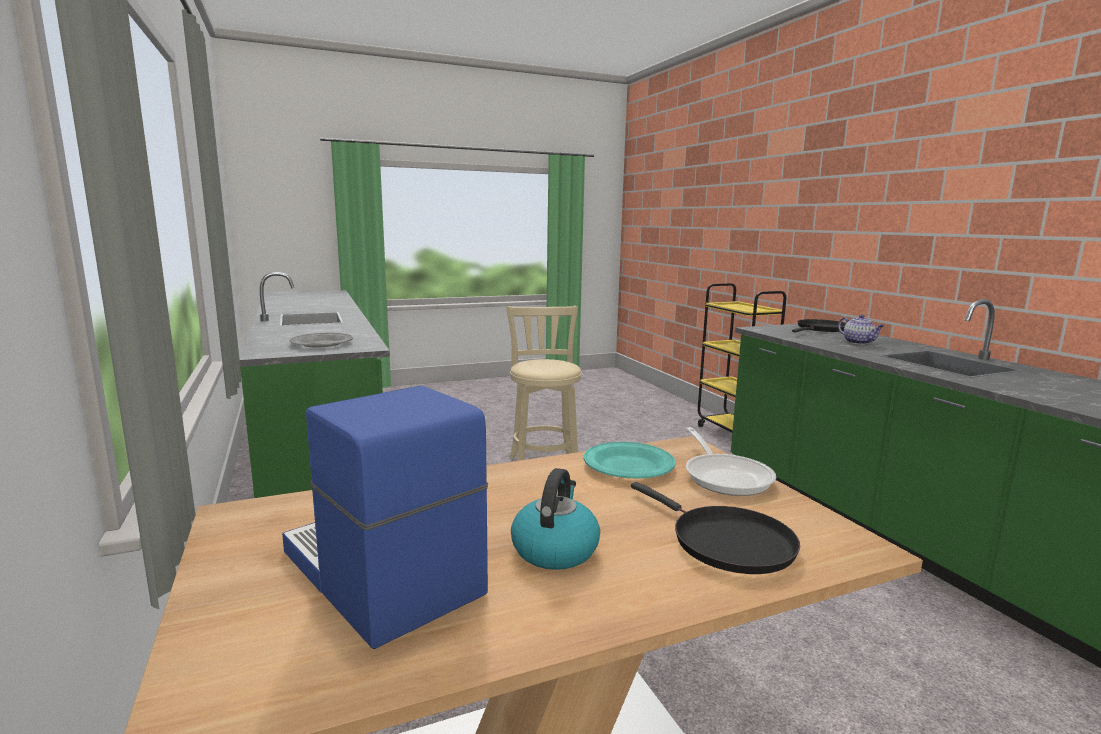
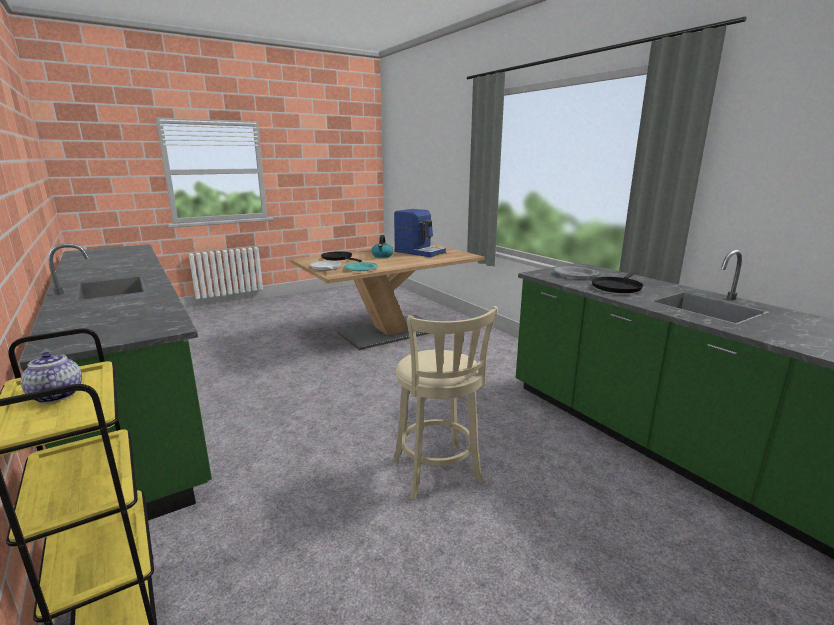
camera: 170 degrees right, 5 degrees up
black frying pan [792,319,846,332] -> black frying pan moved to [592,272,643,293]
teapot [838,315,884,344] -> teapot moved to [21,352,82,403]

